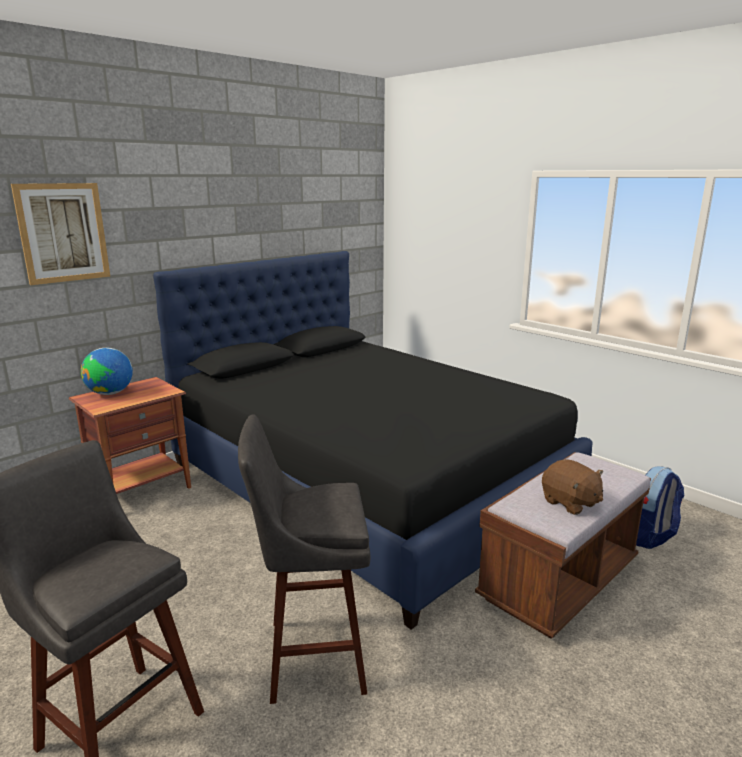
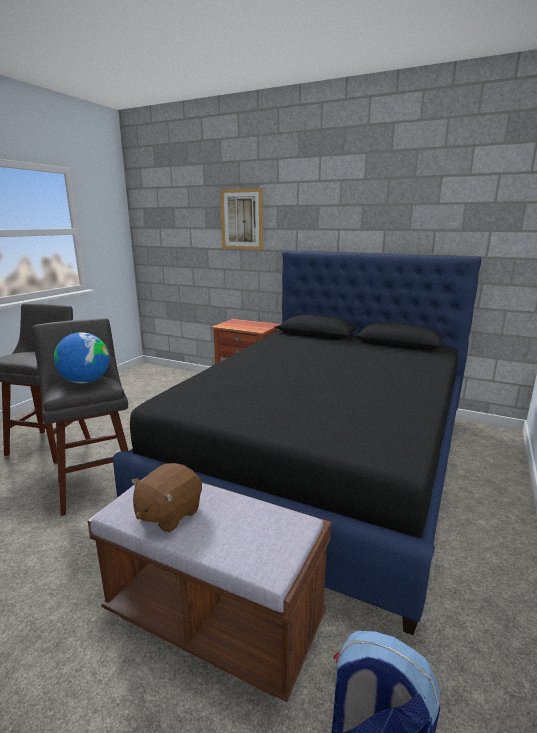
camera: 70 degrees right, 0 degrees up
globe [81,348,133,395] -> globe moved to [54,332,109,383]

